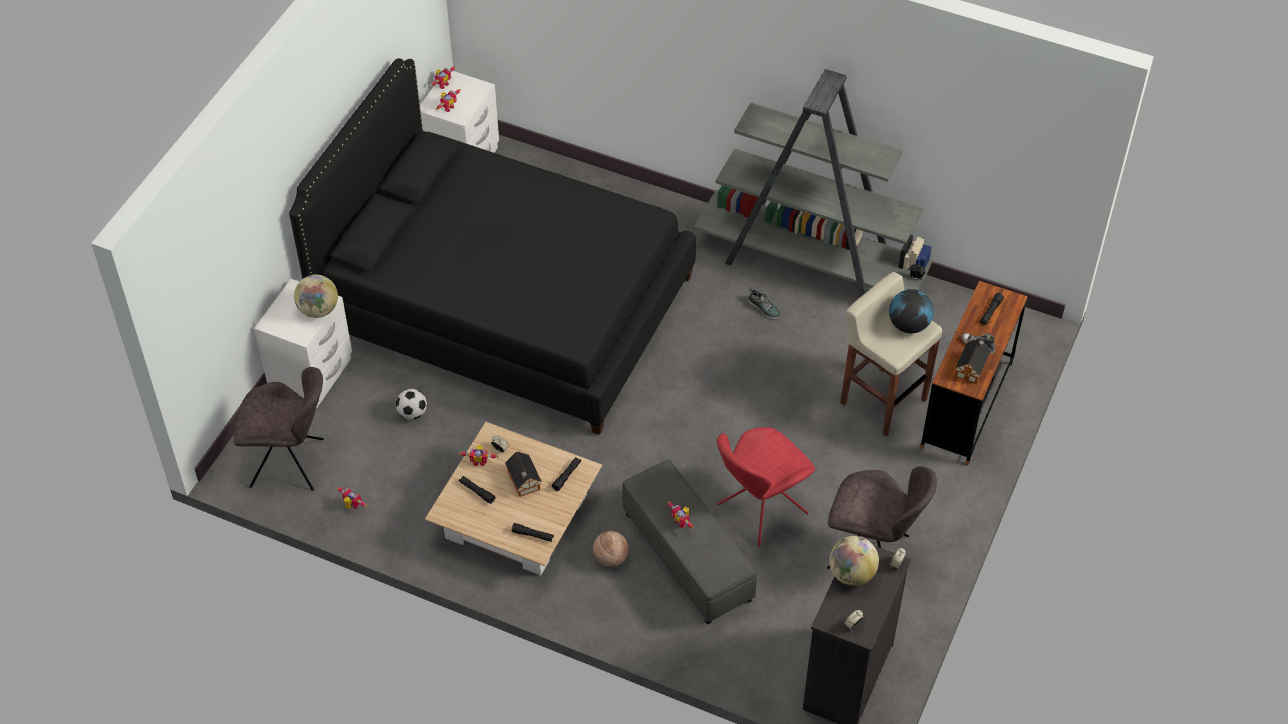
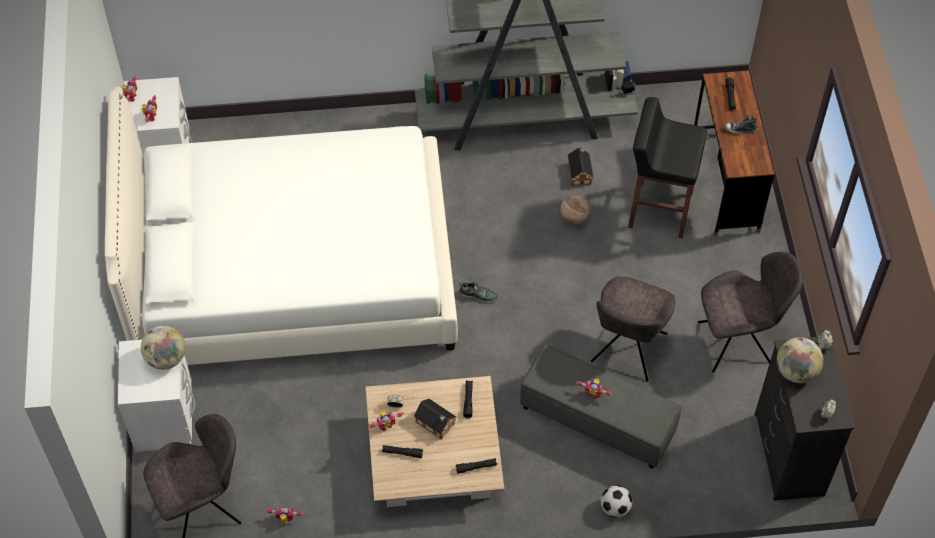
camera: 30 degrees left, 5 degrees up
black bed [289,58,696,435] -> white bed [105,86,458,365]
football [396,389,427,420] -> football moved to [601,485,632,517]
basketball [593,531,629,567] -> basketball moved to [560,194,591,225]
red chair [717,427,815,547] -> grey chair [591,276,675,382]
shoe [749,288,780,320] -> shoe moved to [459,282,498,303]
beige stool [840,272,942,436] -> black stool [628,97,707,238]
globe [889,289,934,333] -> none
toy house [955,339,991,384] -> toy house moved to [568,148,594,186]

